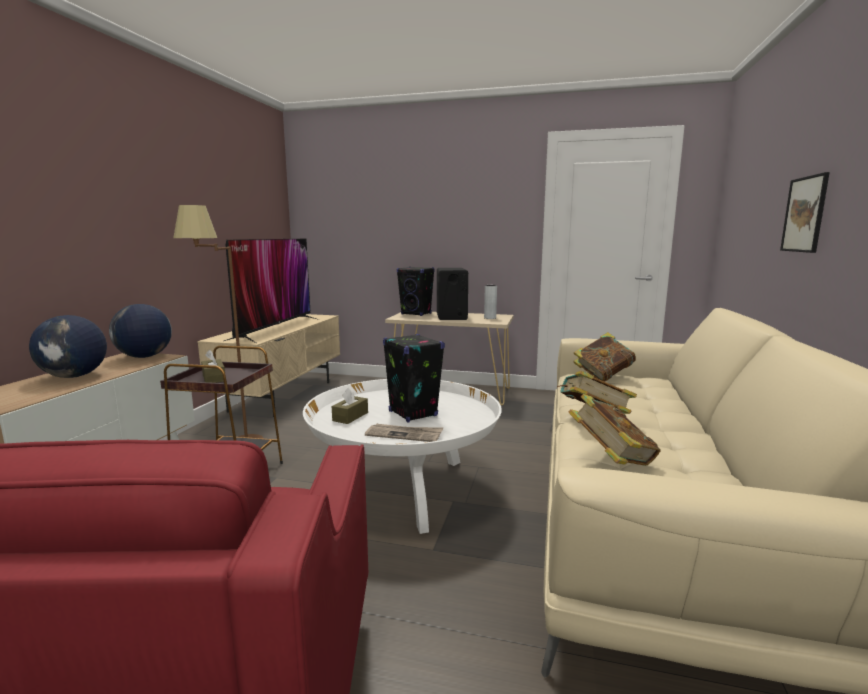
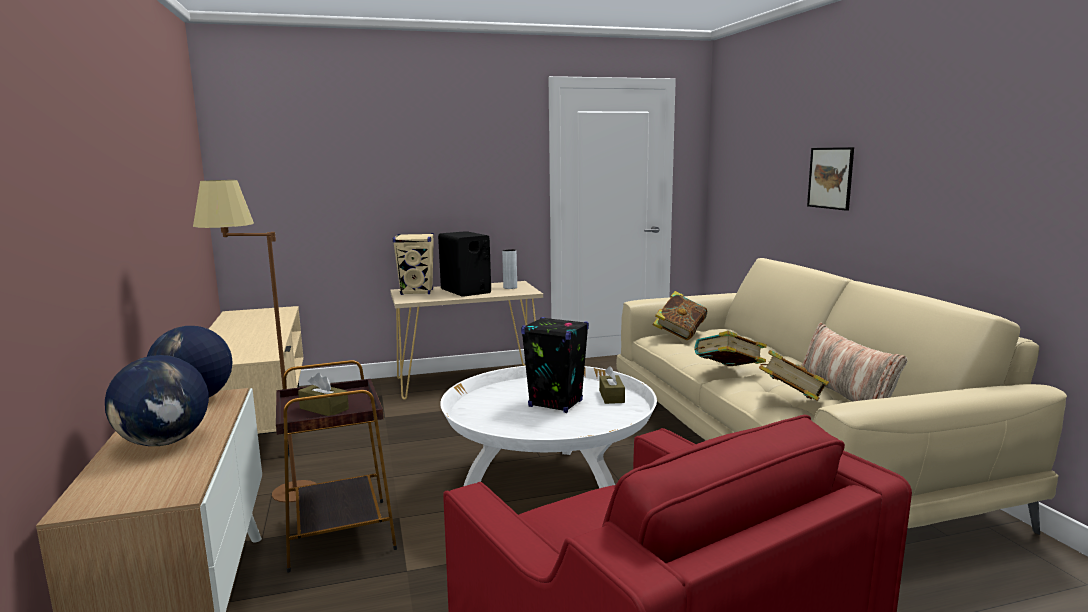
camera: 30 degrees left, 0 degrees up
television [224,239,319,343] -> none
brown tissue box [332,387,368,424] -> brown tissue box moved to [599,366,625,404]
newspaper [365,424,443,442] -> none
black speaker [397,267,435,316] -> beige speaker [393,233,434,295]
none -> pillow [801,323,907,402]

